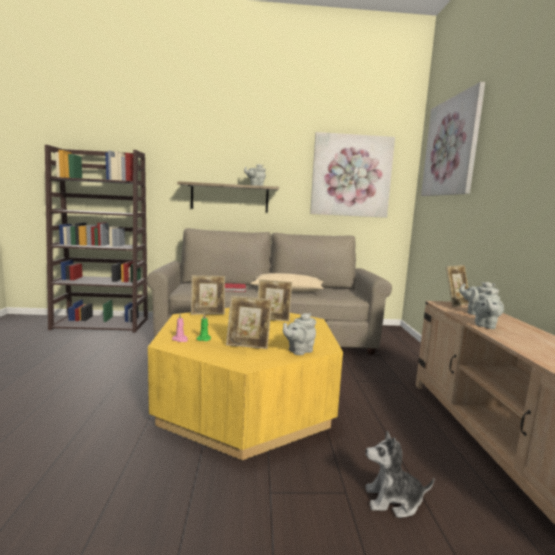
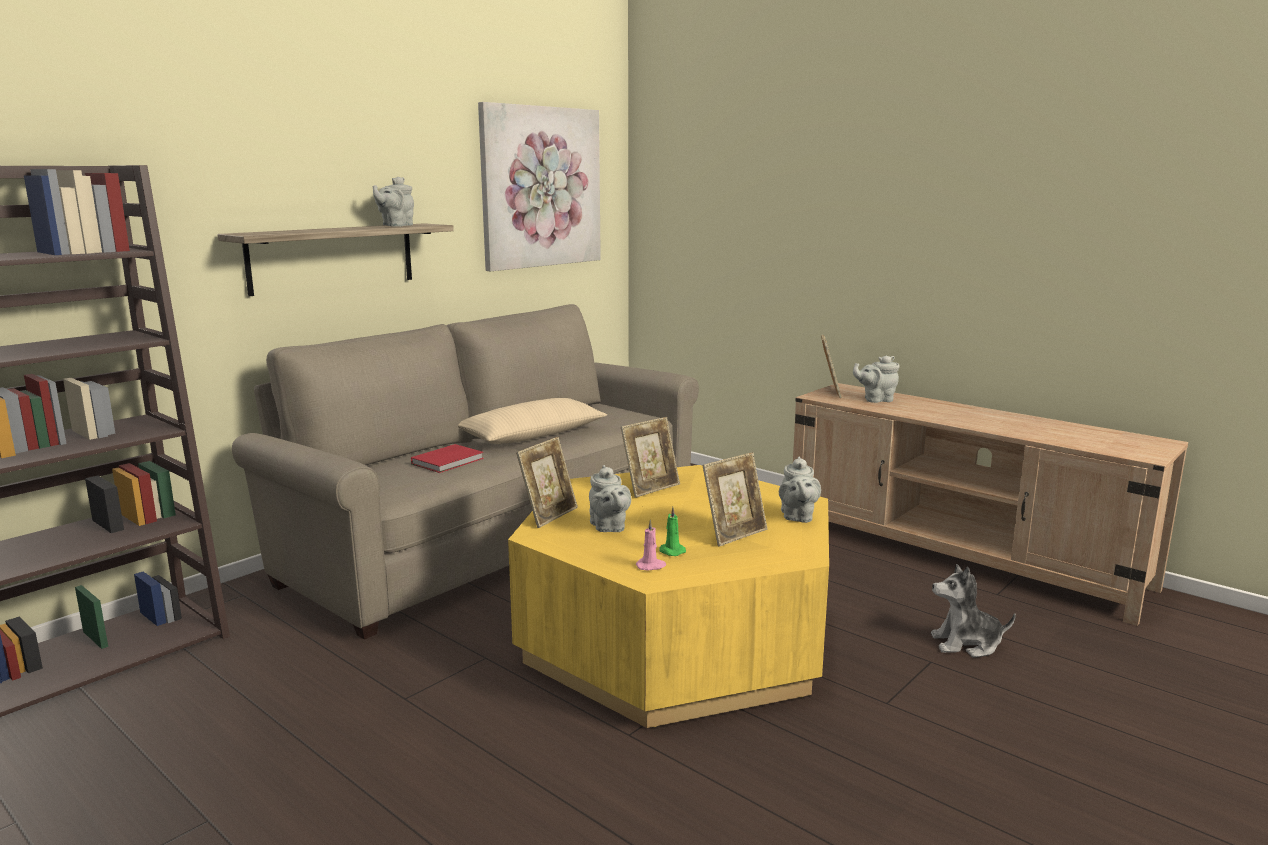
camera: 45 degrees left, 5 degrees up
plush toy [365,431,434,518] -> plush toy turned 45 degrees clockwise [931,564,1016,658]
picture [421,82,485,196] -> none
grey teapot [473,288,504,329] -> grey teapot moved to [589,465,631,532]

